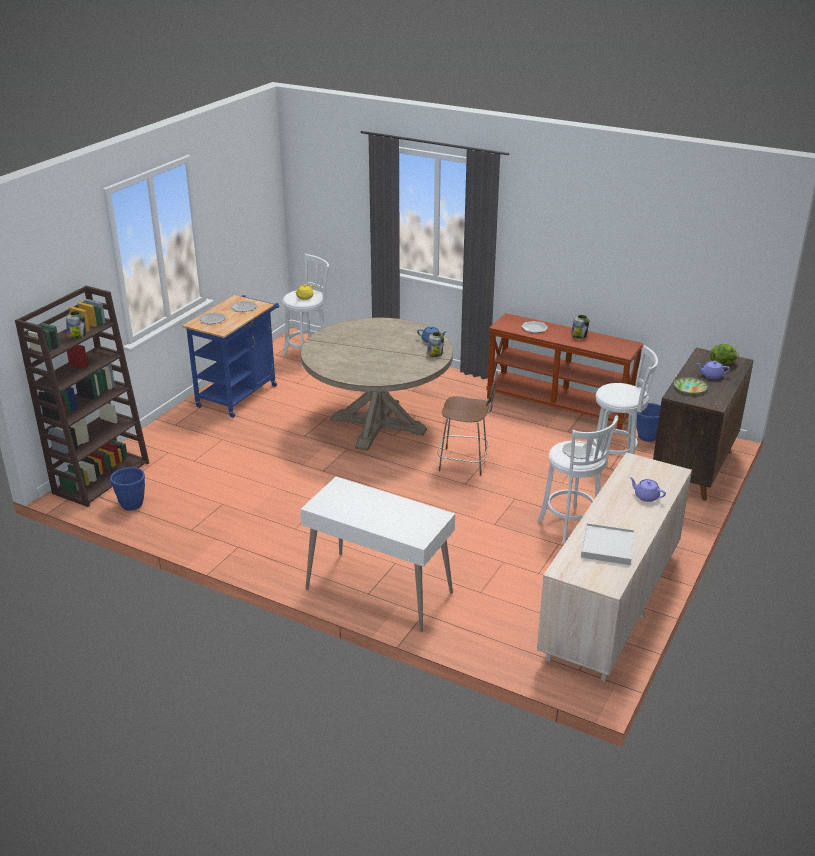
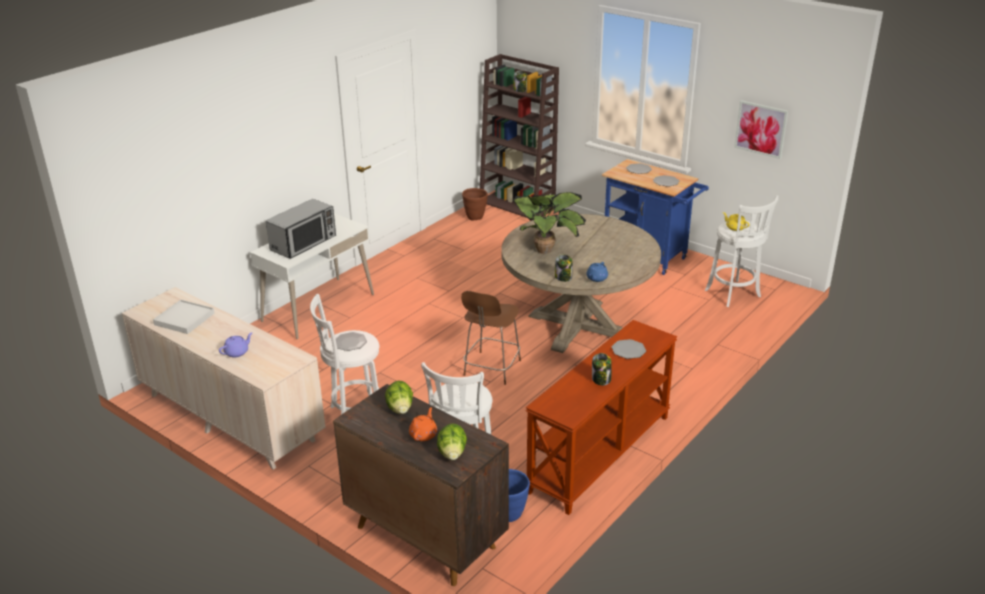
camera: 100 degrees right, 0 degrees up
blue planter [110,467,145,510] -> brown planter [462,188,488,220]
plate [674,377,708,394] -> lettuce [385,381,413,414]
purple teapot [696,361,730,379] -> orange teapot [409,407,437,441]
none -> microwave [266,199,336,259]
none -> potted plant [513,192,586,254]
none -> picture [734,100,788,159]

